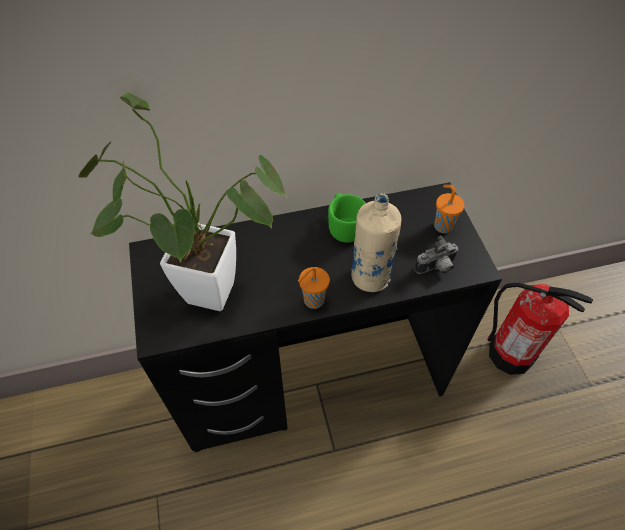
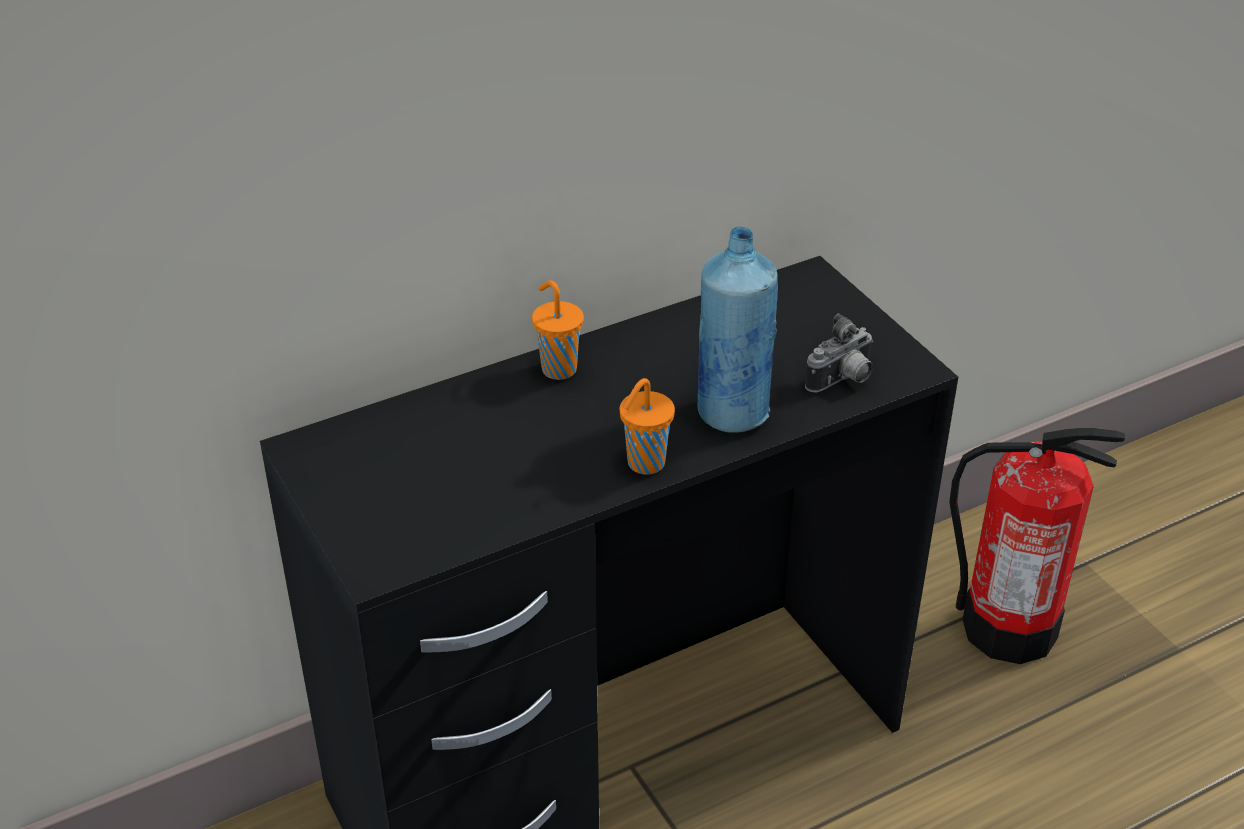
camera: 15 degrees left, 15 degrees down
potted plant [78,92,287,311] -> none
green mug [328,193,366,243] -> none
beige bottle [351,193,402,292] -> blue bottle [697,227,778,433]
orange cup [434,185,464,233] -> orange cup moved to [532,280,584,380]

